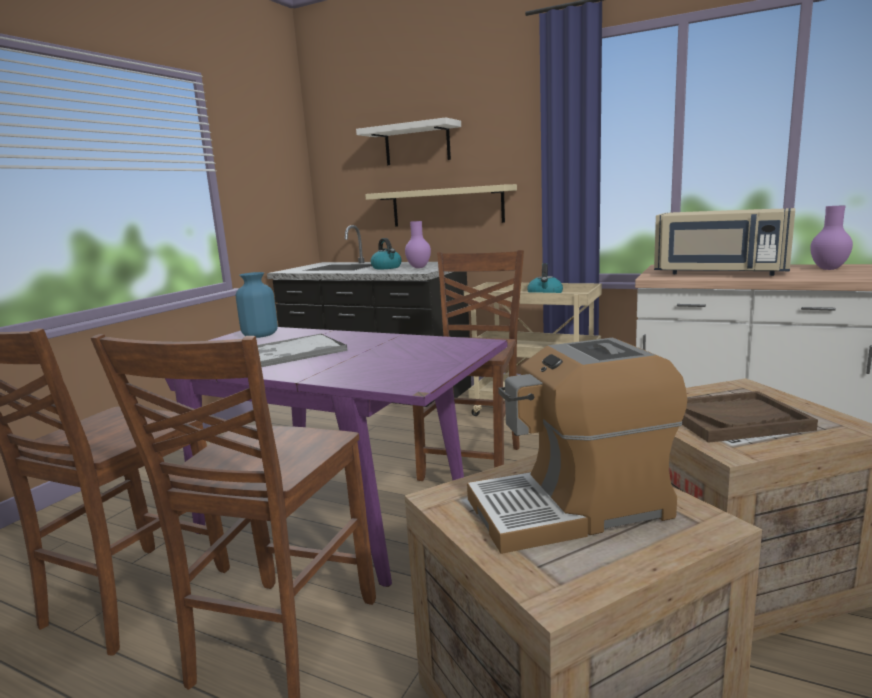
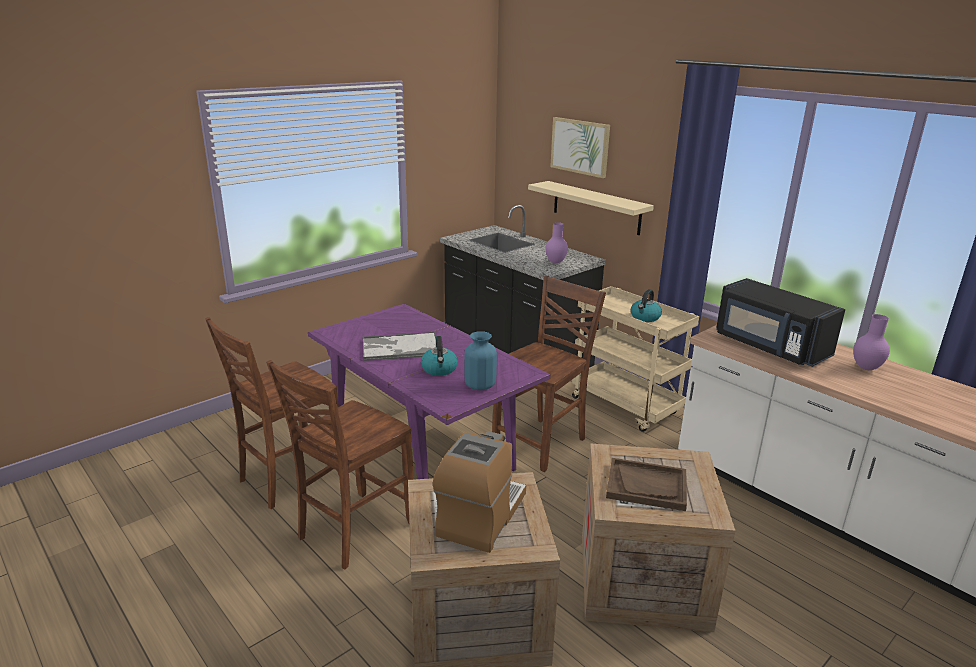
camera: 20 degrees right, 10 degrees up
blue vase [236,272,278,338] -> blue vase moved to [464,331,497,390]
white shelf [356,117,461,165] -> picture [550,117,610,178]
kettle [371,238,402,269] -> kettle moved to [421,336,458,376]
coffee machine [467,337,687,554] -> coffee machine turned 105 degrees clockwise [433,431,526,553]
beige microwave [654,208,795,276] -> black microwave [716,278,845,367]

